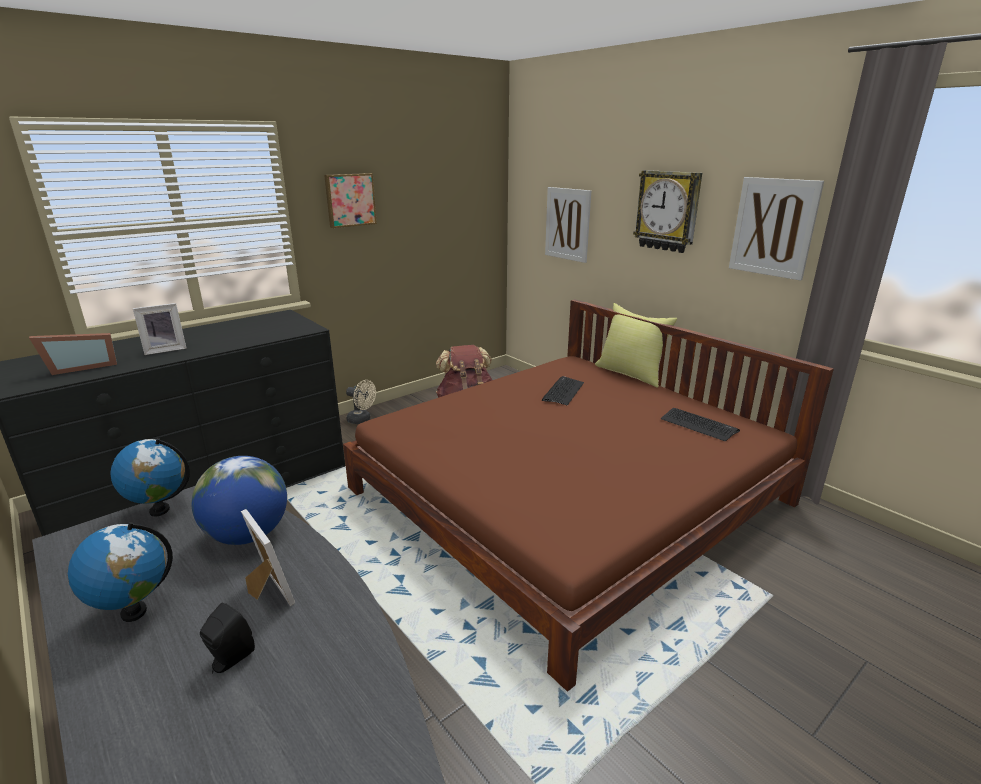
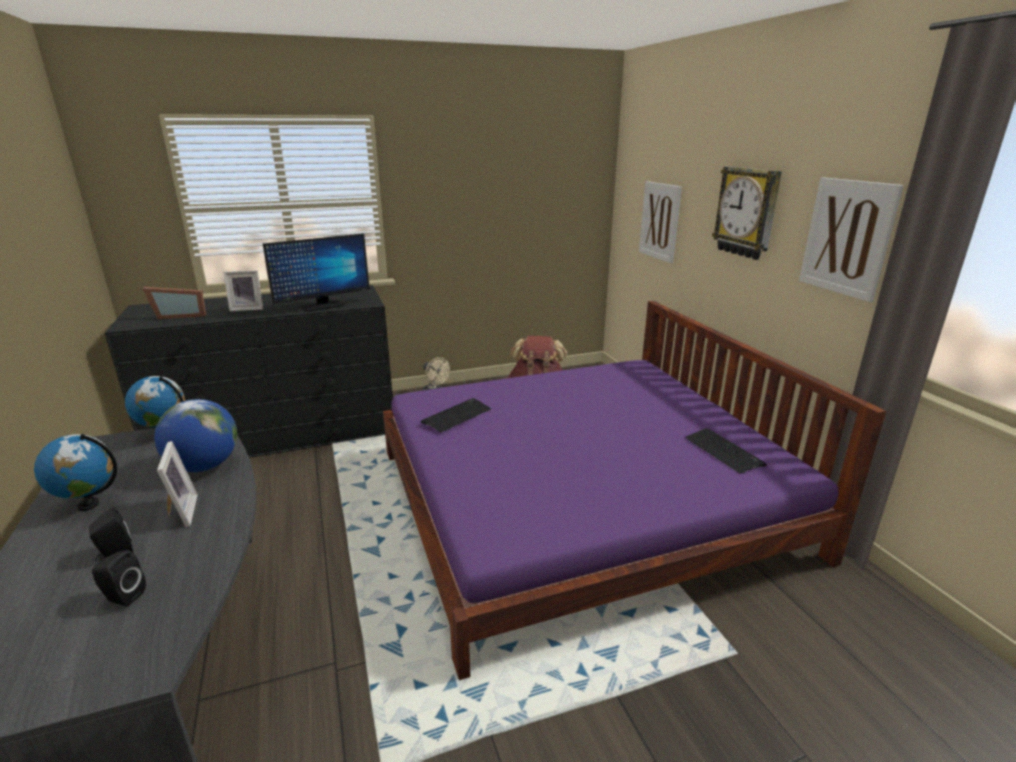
camera: 20 degrees right, 0 degrees up
picture [324,173,377,228] -> none
brown bed [343,299,834,692] -> purple bed [383,301,886,680]
keyboard [542,376,584,406] -> keyboard moved to [421,398,491,432]
yellow pillow [595,303,677,388] -> none
none -> black speaker [92,550,146,606]
none -> monitor [263,234,370,312]

